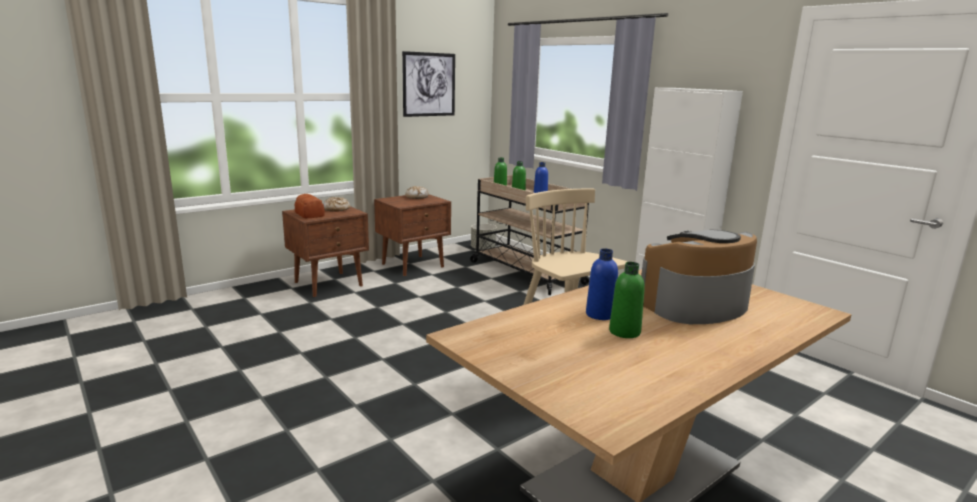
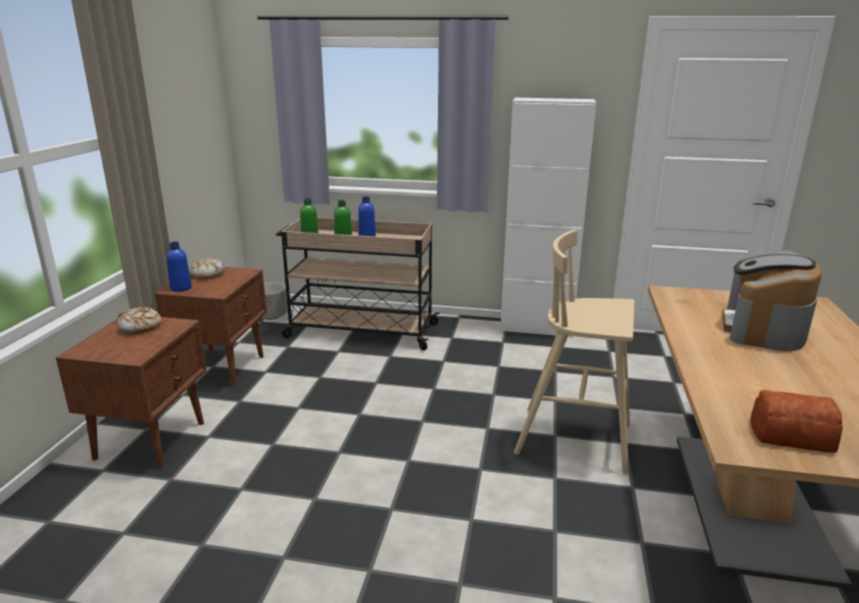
camera: 40 degrees left, 5 degrees up
bread [295,194,325,218] -> bread moved to [750,390,843,453]
picture [402,51,455,117] -> none
blue bottle [586,249,618,320] -> blue bottle moved to [166,242,192,292]
green bottle [609,262,645,338] -> none

